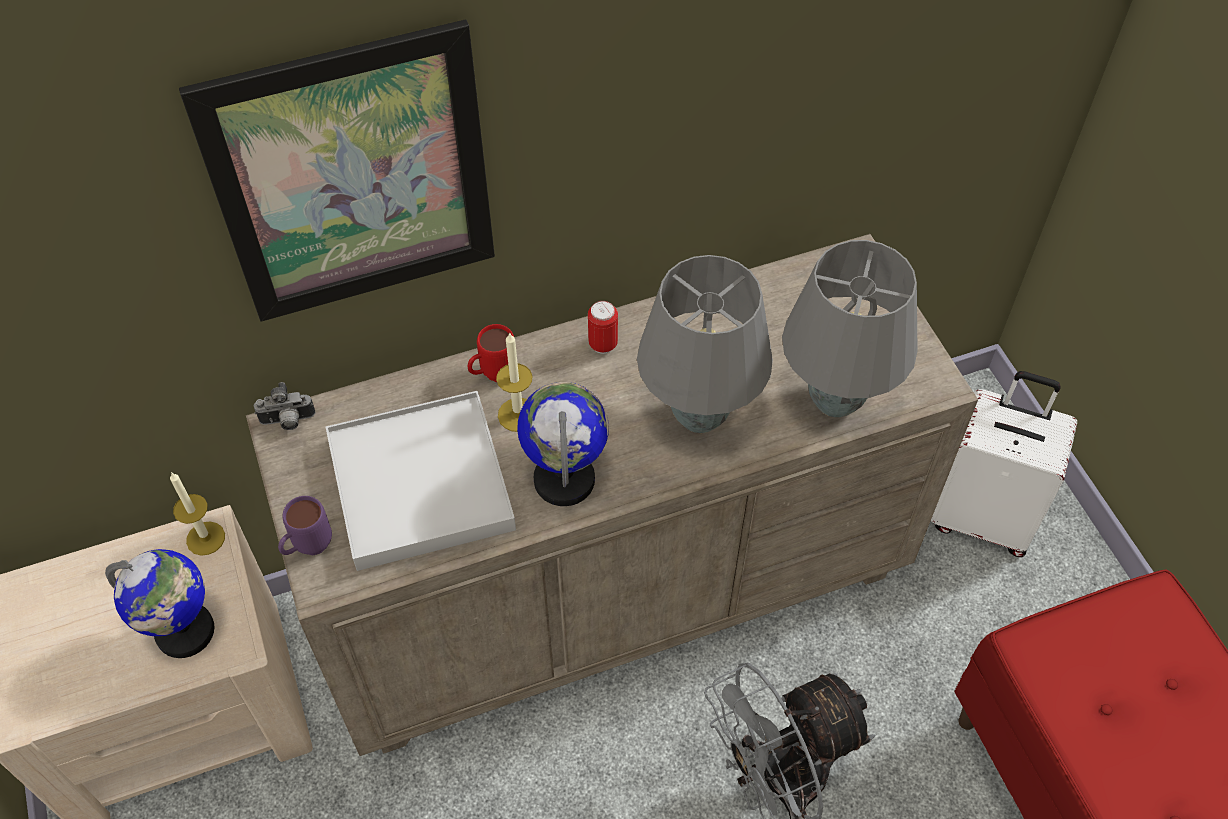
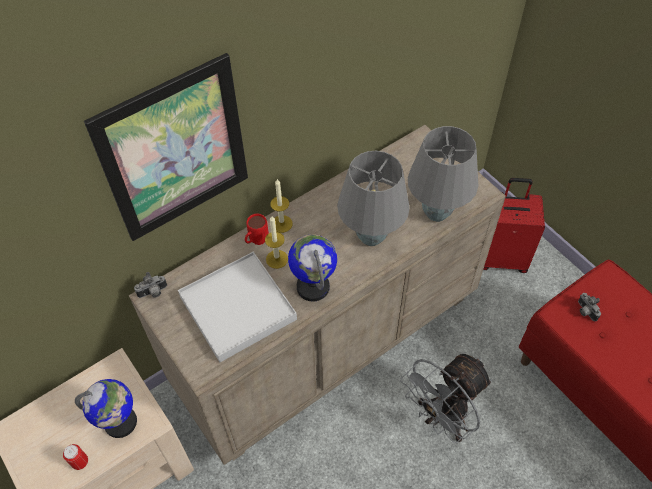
camera: 15 degrees left, 0 degrees up
candle [170,472,225,556] -> candle moved to [270,179,293,233]
purple mug [278,496,332,555] -> none
can [588,301,618,354] -> can moved to [63,444,88,470]
white suitcase [931,371,1077,557] -> red suitcase [483,178,545,273]
none -> camera [578,293,601,321]

